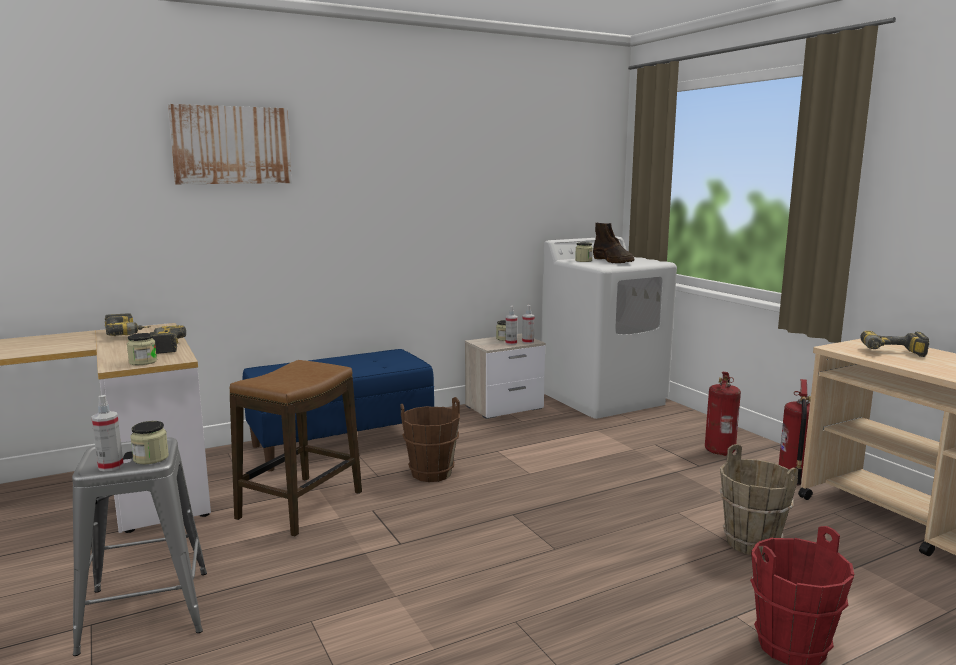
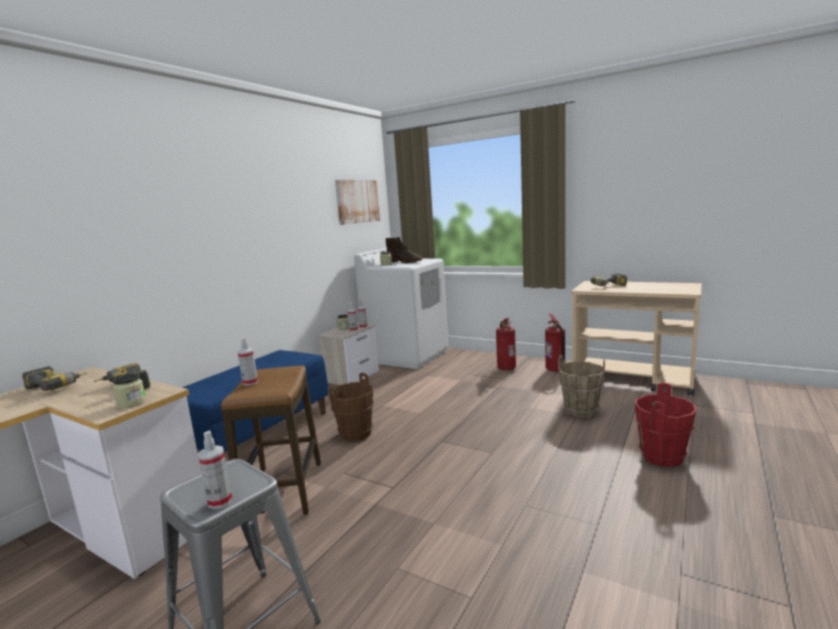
camera: 30 degrees left, 0 degrees up
jar [130,421,169,464] -> none
picture [168,104,292,184] -> picture moved to [335,180,381,225]
none -> spray bottle [238,338,258,386]

